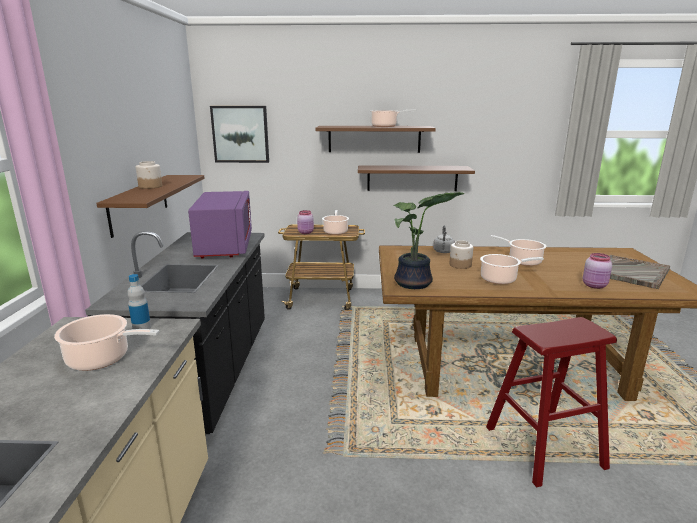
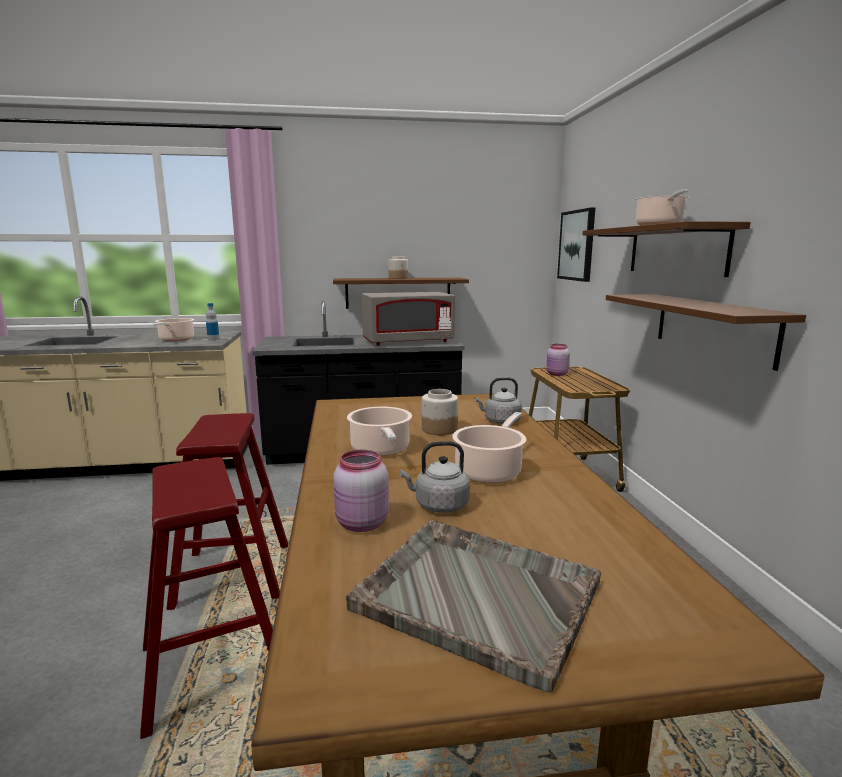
camera: 80 degrees right, 5 degrees down
purple microwave [188,191,252,259] -> grey microwave [362,292,455,346]
cooking pot [322,210,349,235] -> none
potted plant [394,192,465,289] -> none
none -> red stool [166,413,288,610]
none -> grey kettle [400,441,470,513]

